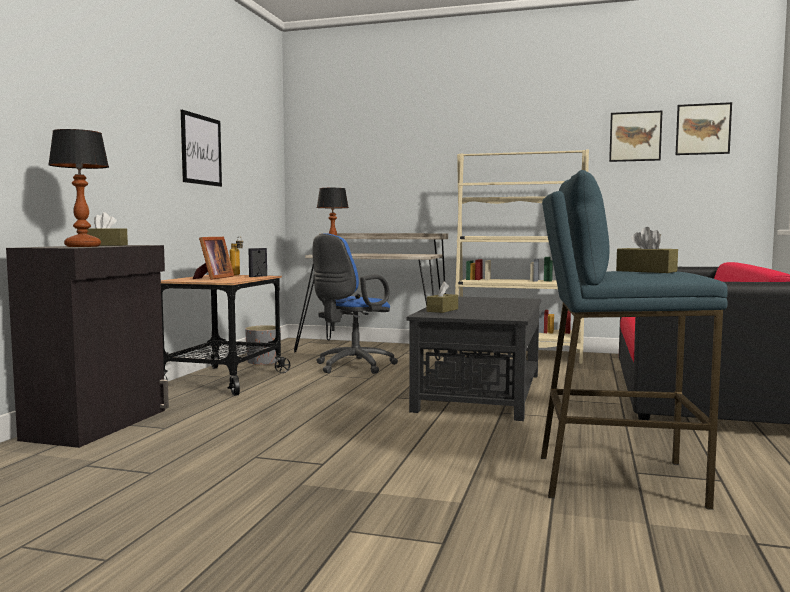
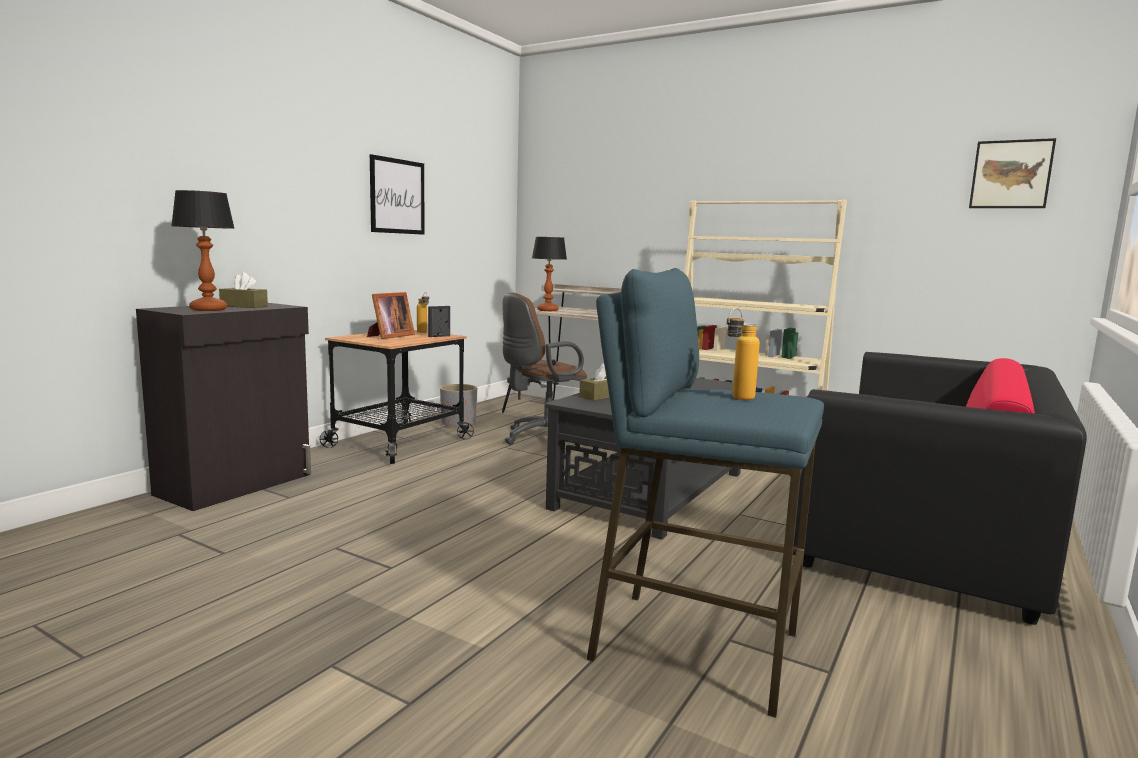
camera: 15 degrees right, 5 degrees up
blue office chair [313,233,398,374] -> brown office chair [502,293,587,445]
picture [609,111,663,162] -> none
brown tissue box [616,227,678,273] -> bottle [727,308,760,400]

